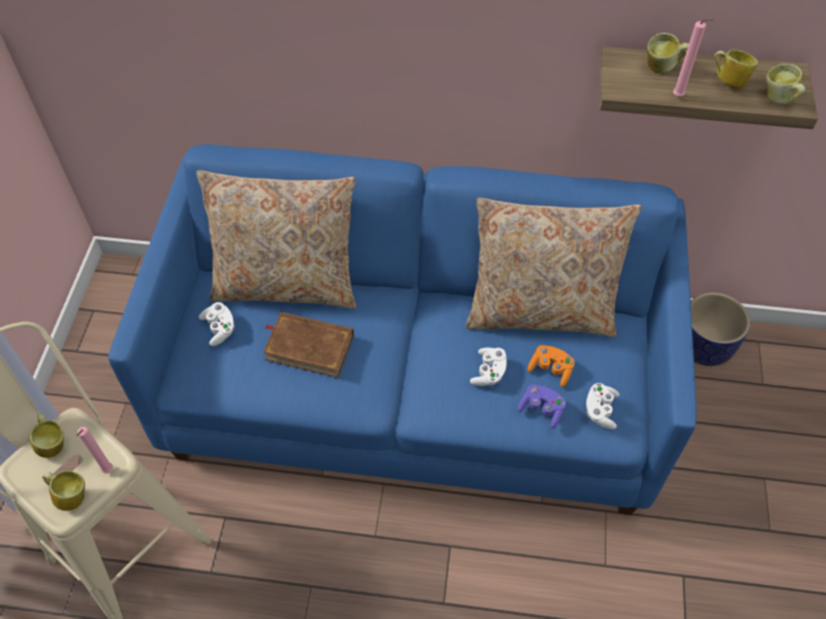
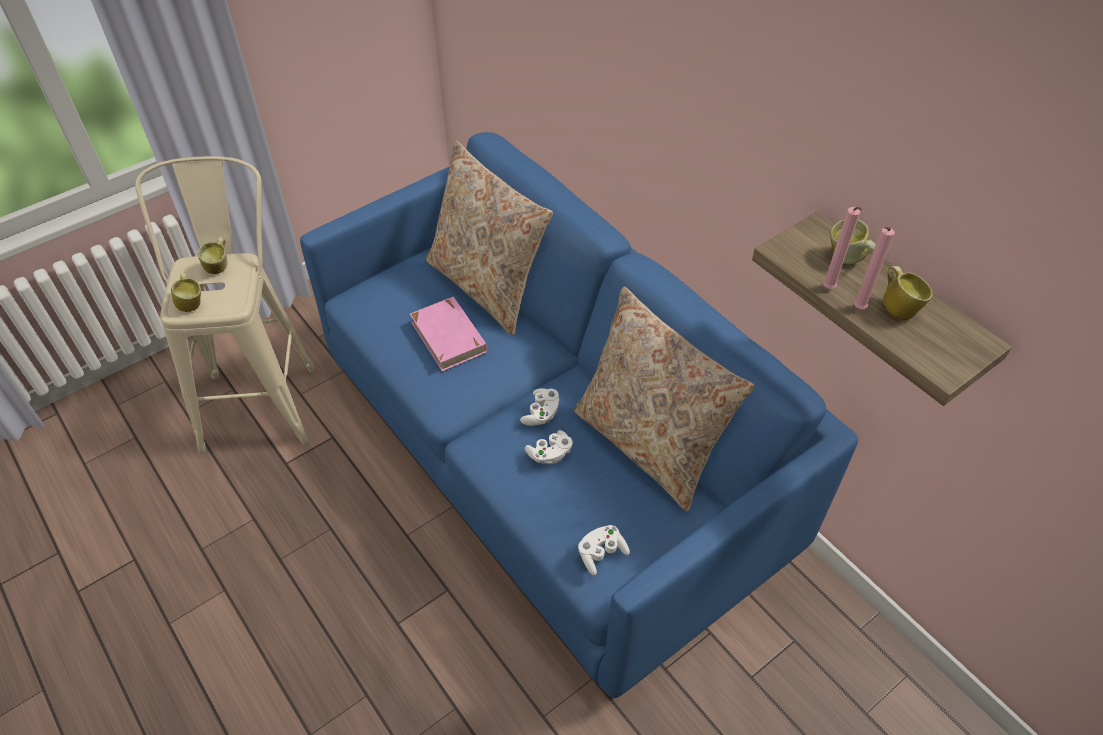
camera: 45 degrees right, 5 degrees down
pink candle [76,427,113,474] -> pink candle moved to [854,227,895,309]
white game controller [199,302,235,346] -> white game controller moved to [520,388,560,426]
brown book [263,312,354,378] -> pink book [410,297,488,371]
purple game controller [518,385,566,429] -> none
orange game controller [528,345,575,387] -> none
planter [691,292,750,366] -> none
mug [767,64,805,104] -> none

